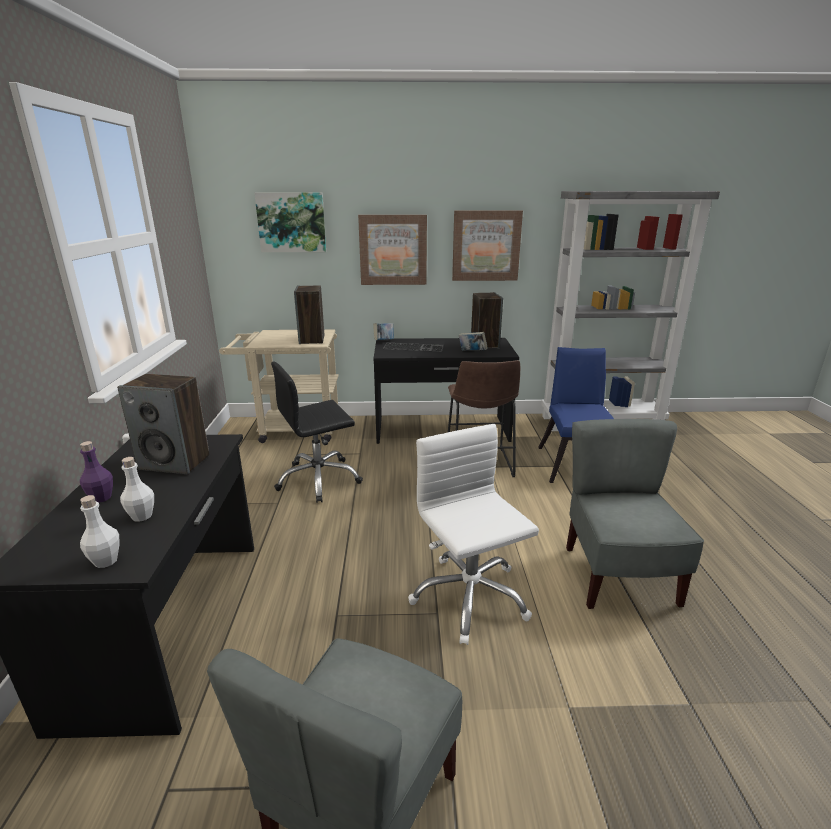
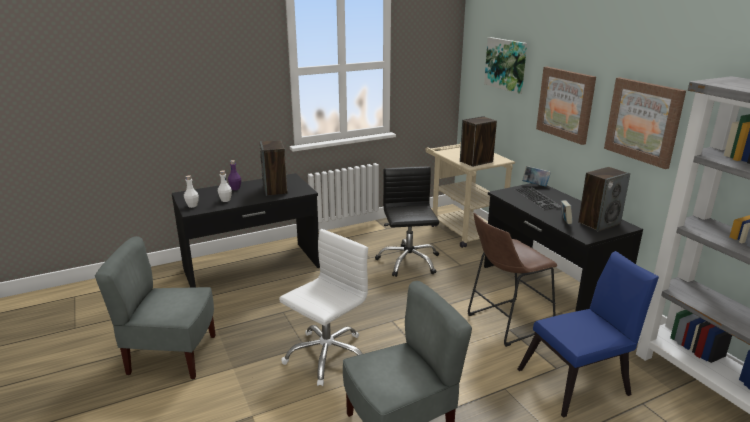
camera: 65 degrees right, 0 degrees up
black office chair [271,361,363,503] -> black office chair turned 45 degrees clockwise [375,166,439,277]

